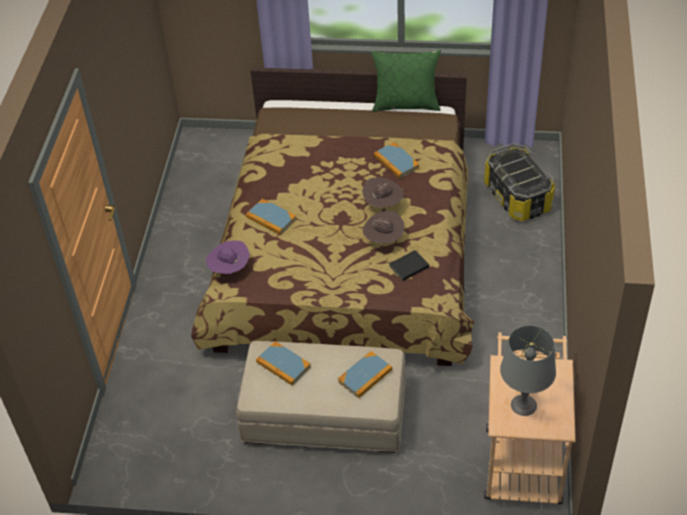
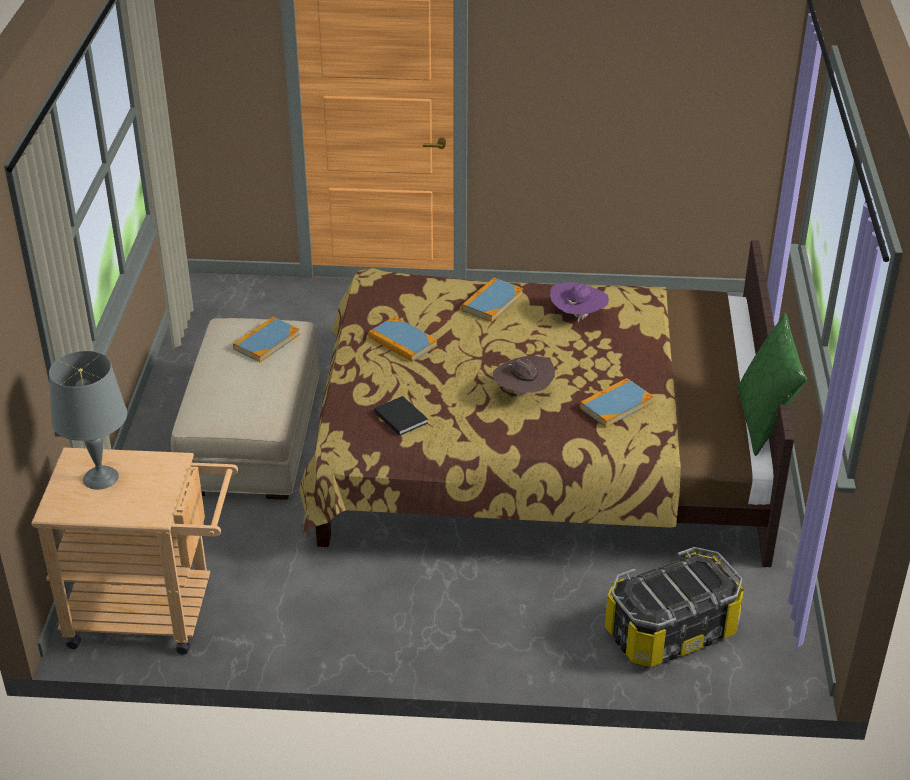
camera: 85 degrees right, 10 degrees down
purple hat [206,241,250,274] -> purple hat moved to [550,282,609,322]
book [338,351,392,399] -> book moved to [368,316,438,362]
brown hat [363,211,404,243] -> none

